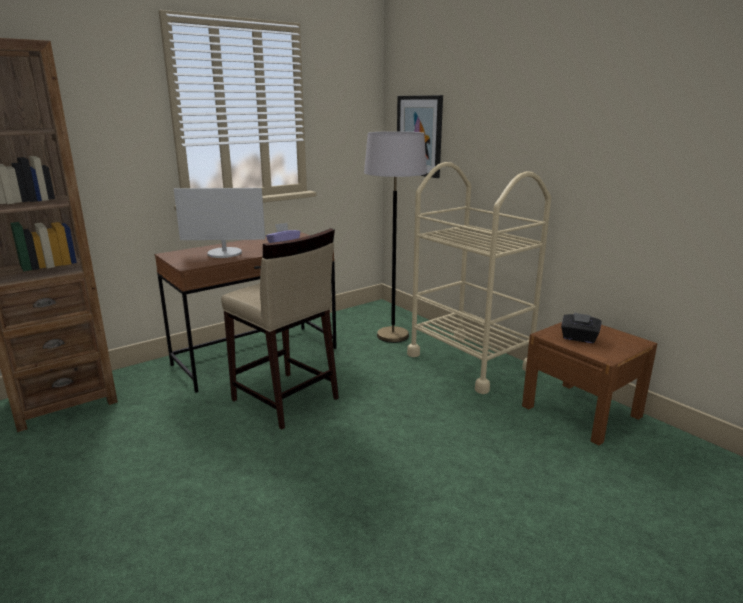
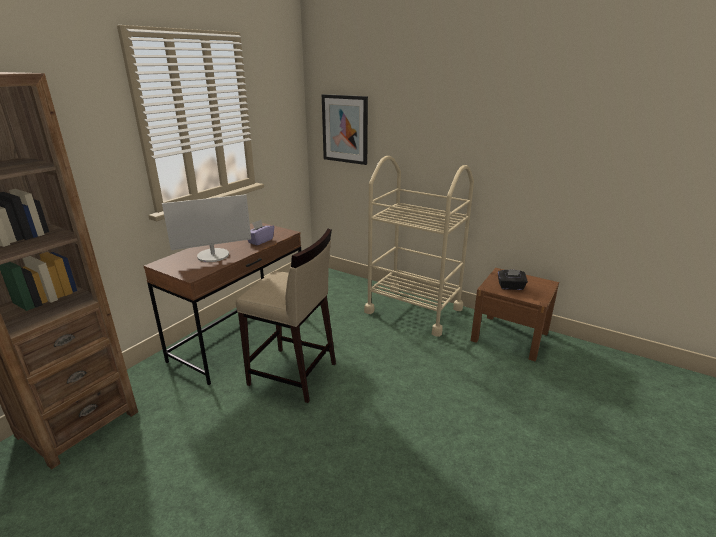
camera: 20 degrees left, 5 degrees up
grey floor lamp [364,131,427,343] -> none

